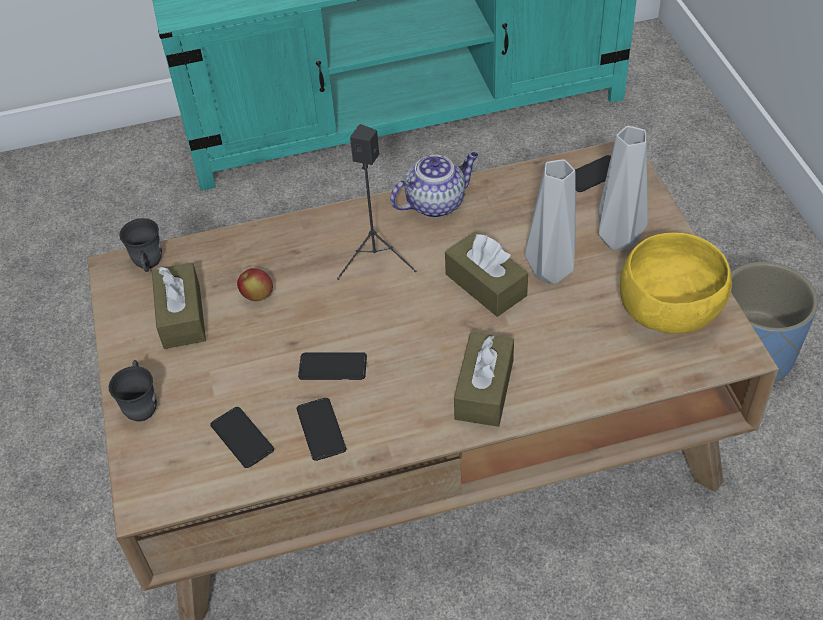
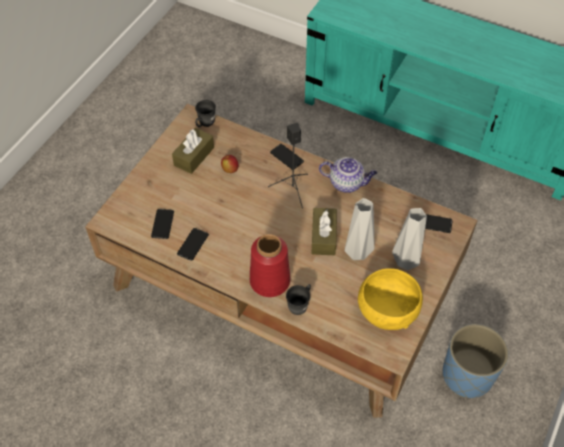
camera: 40 degrees right, 5 degrees up
grey mug [109,360,157,421] -> grey mug moved to [286,284,311,315]
phone [298,352,367,380] -> phone moved to [270,144,304,170]
brown tissue box [454,332,514,427] -> red vase [250,234,290,297]

